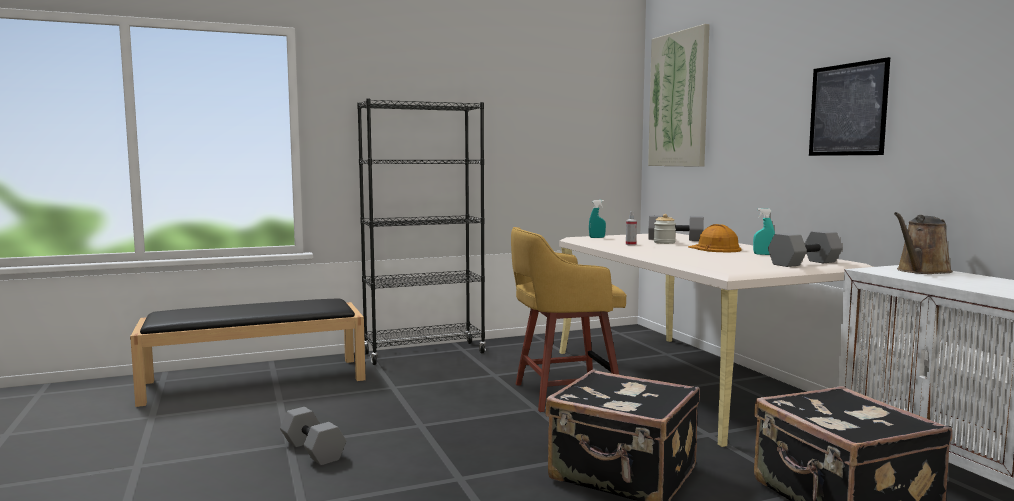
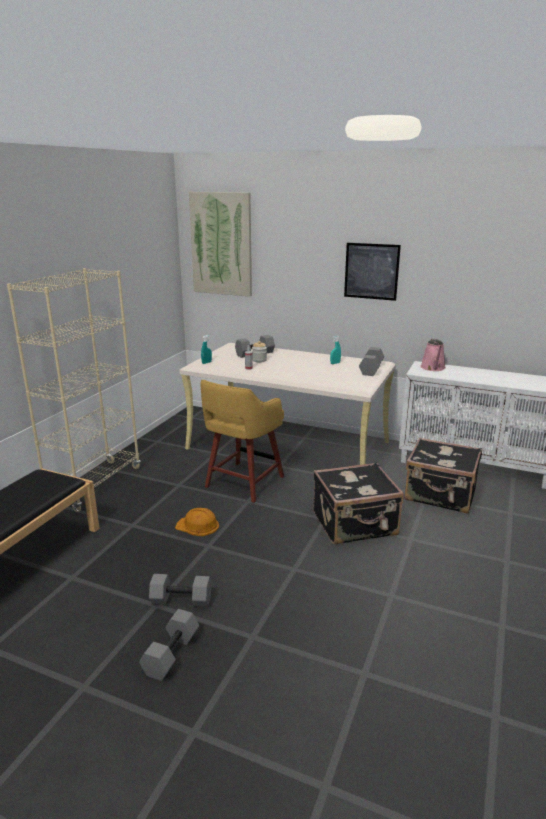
camera: 45 degrees left, 15 degrees up
black bookcase [357,99,486,365] -> beige bookcase [7,268,140,512]
orange hard hat [688,224,741,252] -> orange hard hat moved to [175,508,219,536]
brown watering can [894,212,953,274] -> pink watering can [420,339,446,371]
none -> grey dumbbell [139,609,199,681]

